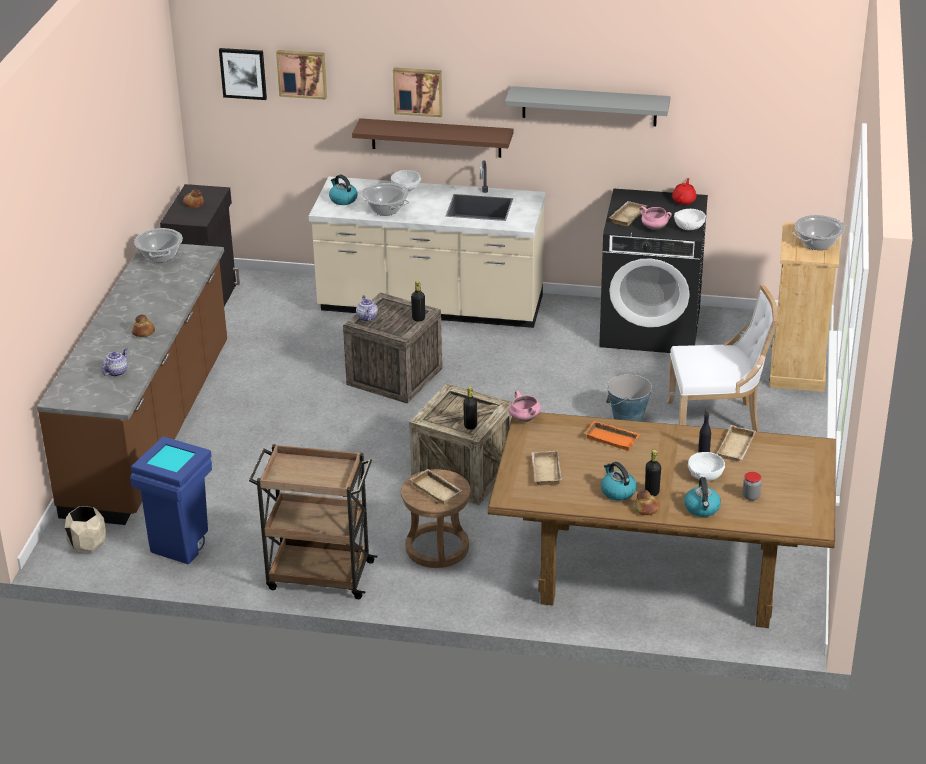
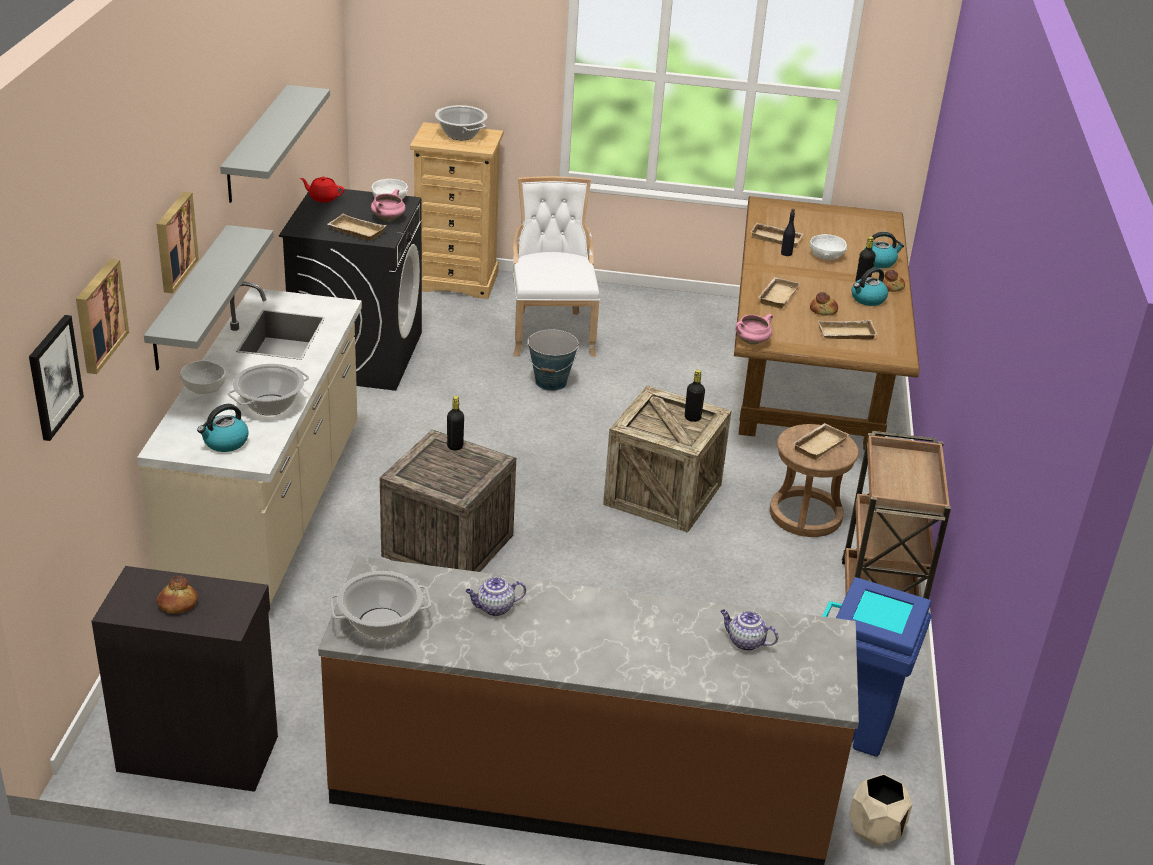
camera: 95 degrees left, 0 degrees up
bread [132,315,155,337] -> bread moved to [810,292,838,316]
brown shelf [352,118,513,158] -> grey shelf [144,225,274,370]
teapot [356,296,378,321] -> teapot moved to [465,577,526,616]
orange tray [584,420,640,451] -> beige tray [758,277,800,309]
jar [743,472,762,501] -> none

